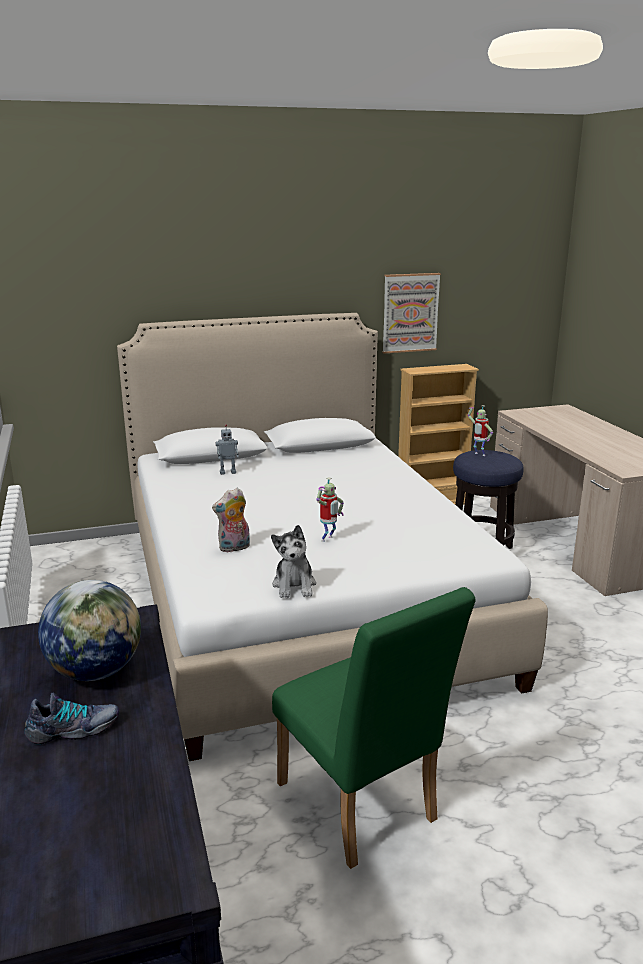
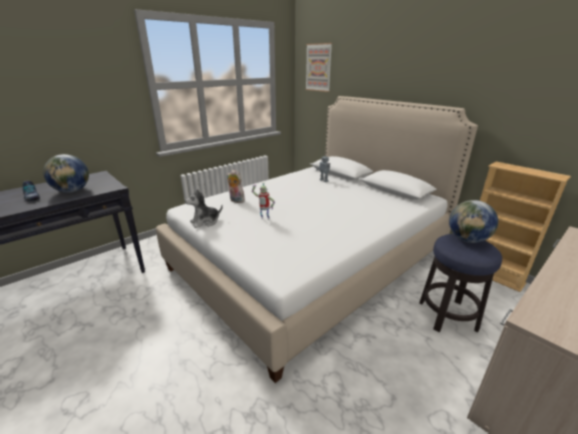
camera: 65 degrees right, 5 degrees up
green chair [272,587,476,869] -> none
picture [382,273,441,354] -> picture moved to [305,43,332,92]
toy robot [468,405,493,456] -> globe [449,200,498,243]

